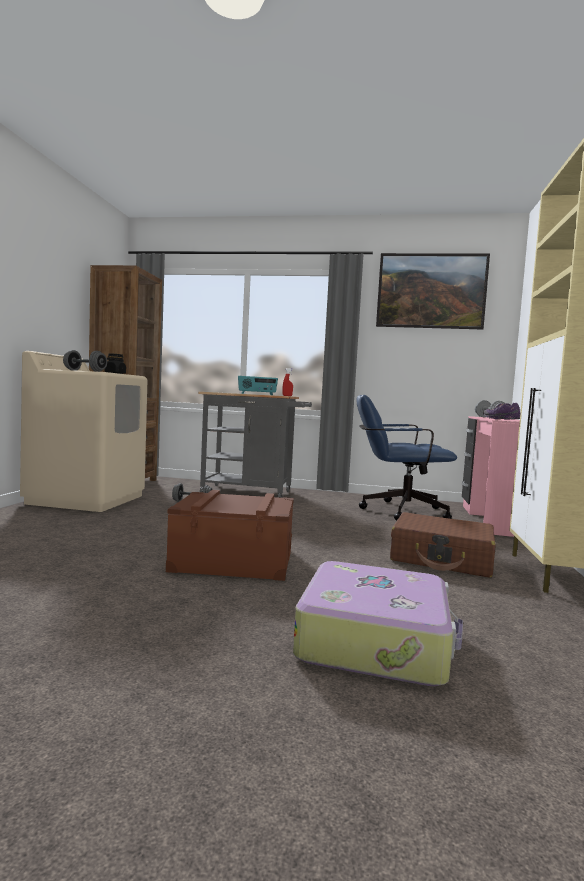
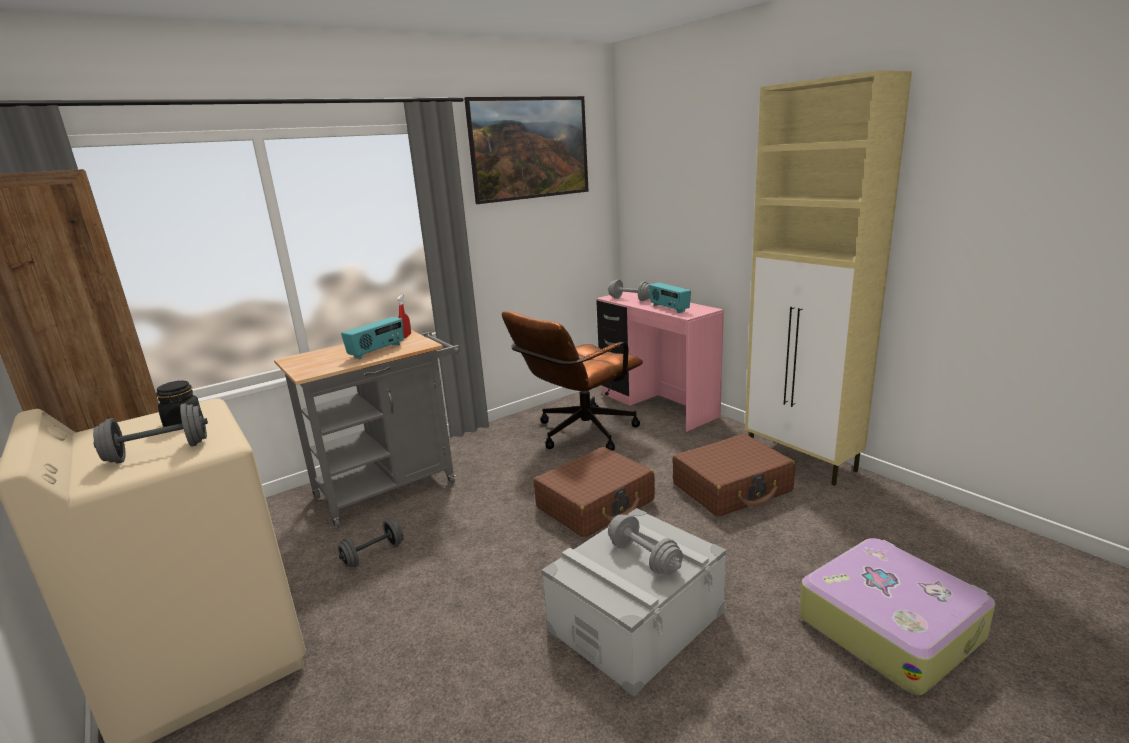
camera: 45 degrees left, 15 degrees up
brown storage box [166,490,294,581] -> grey storage box [542,508,726,696]
blue office chair [356,395,457,521] -> brown office chair [502,311,643,451]
purple shoe [483,403,521,420] -> radio [649,283,691,313]
none -> brown suitcase [534,447,655,538]
none -> grey dumbbell [608,514,683,575]

